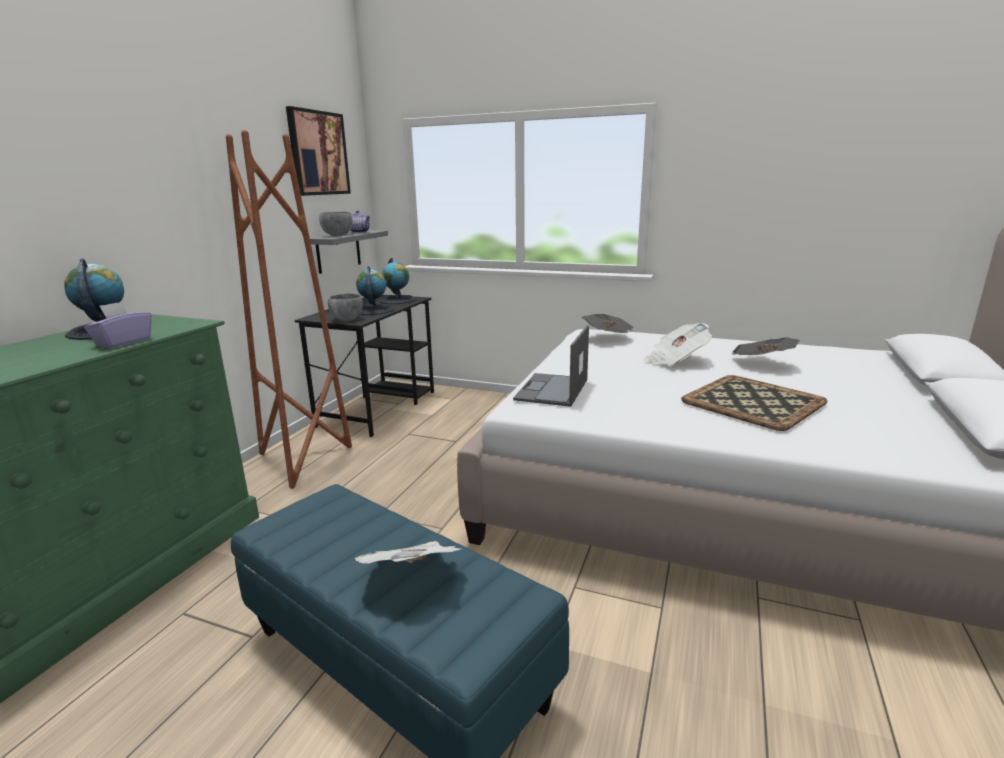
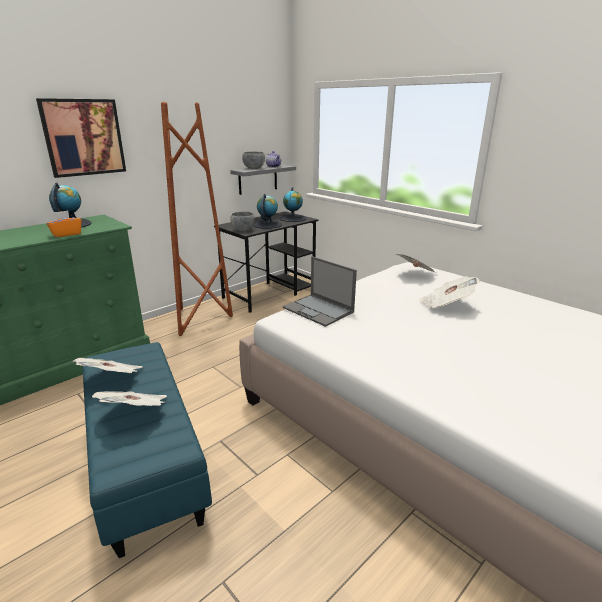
camera: 25 degrees right, 5 degrees up
purple tissue box [84,301,152,348] -> orange tissue box [47,210,82,237]
picture [286,106,351,196] -> picture moved to [36,98,126,178]
laptop [513,325,589,407] -> laptop turned 90 degrees counterclockwise [283,256,357,327]
tray [681,375,828,431] -> none
newspaper [732,337,800,355] -> newspaper moved to [73,358,143,373]

